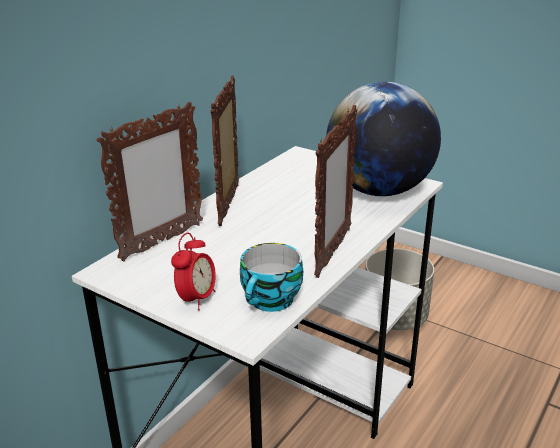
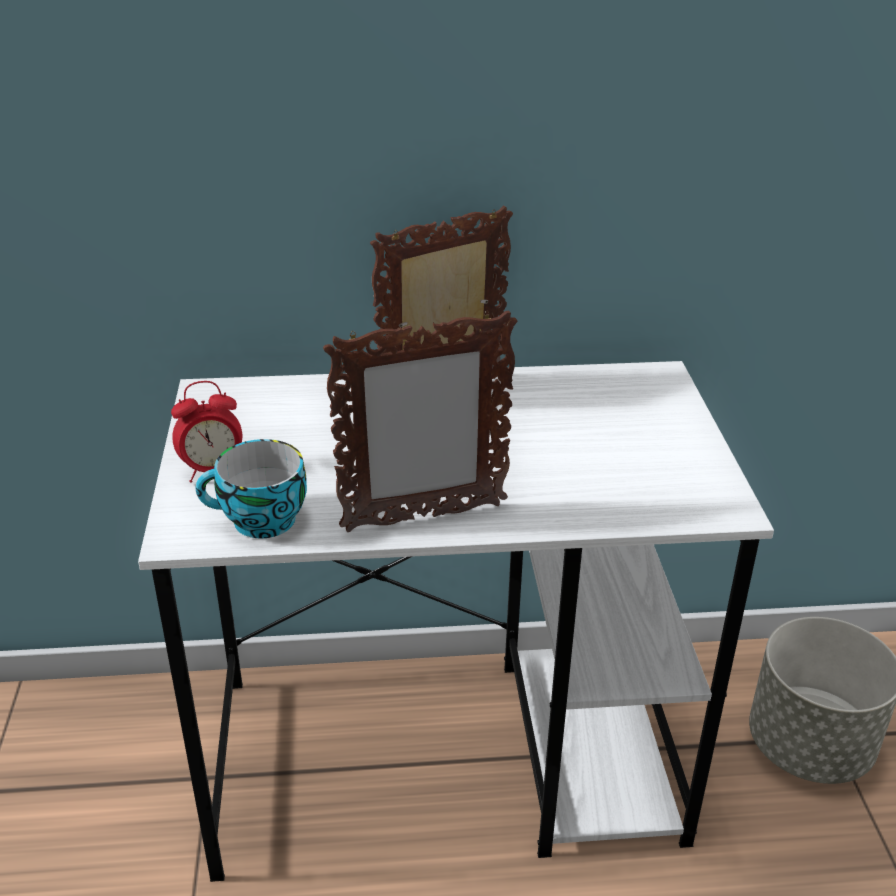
camera: 50 degrees right, 5 degrees up
picture frame [97,102,203,261] -> none
globe [326,82,441,196] -> none

